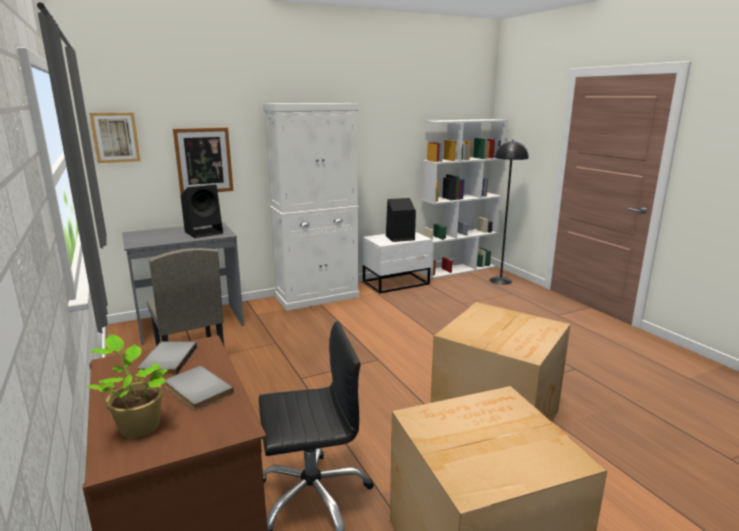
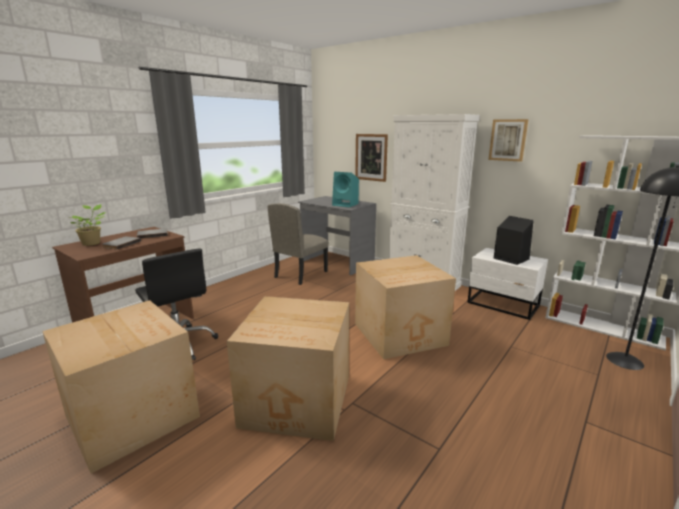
camera: 65 degrees right, 0 degrees up
picture [89,112,140,163] -> picture moved to [488,119,528,162]
black speaker [181,185,223,238] -> turquoise speaker [332,172,359,207]
none -> cardboard box [355,255,456,359]

